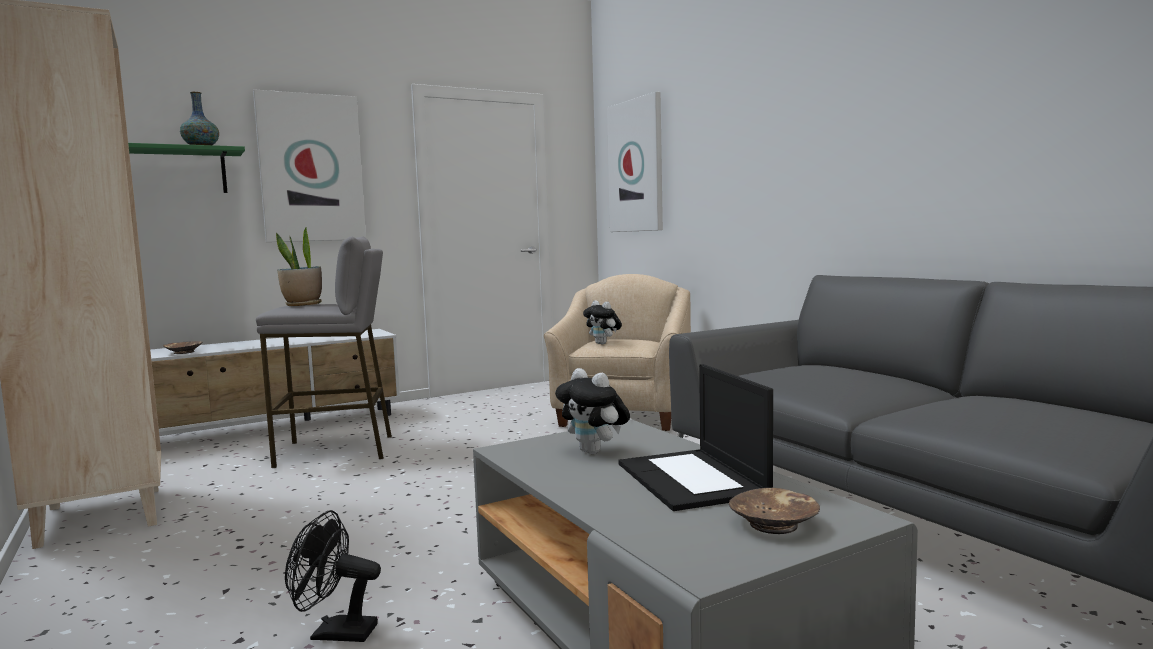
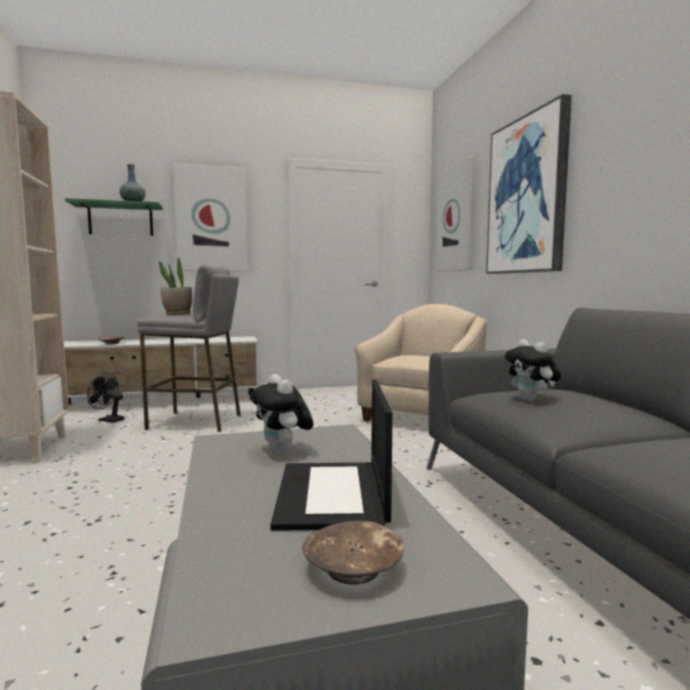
camera: 15 degrees right, 0 degrees up
black fan [285,510,381,642] -> black fan moved to [87,373,124,423]
plush toy [583,300,622,344] -> plush toy moved to [505,339,561,401]
none -> picture [486,94,572,274]

